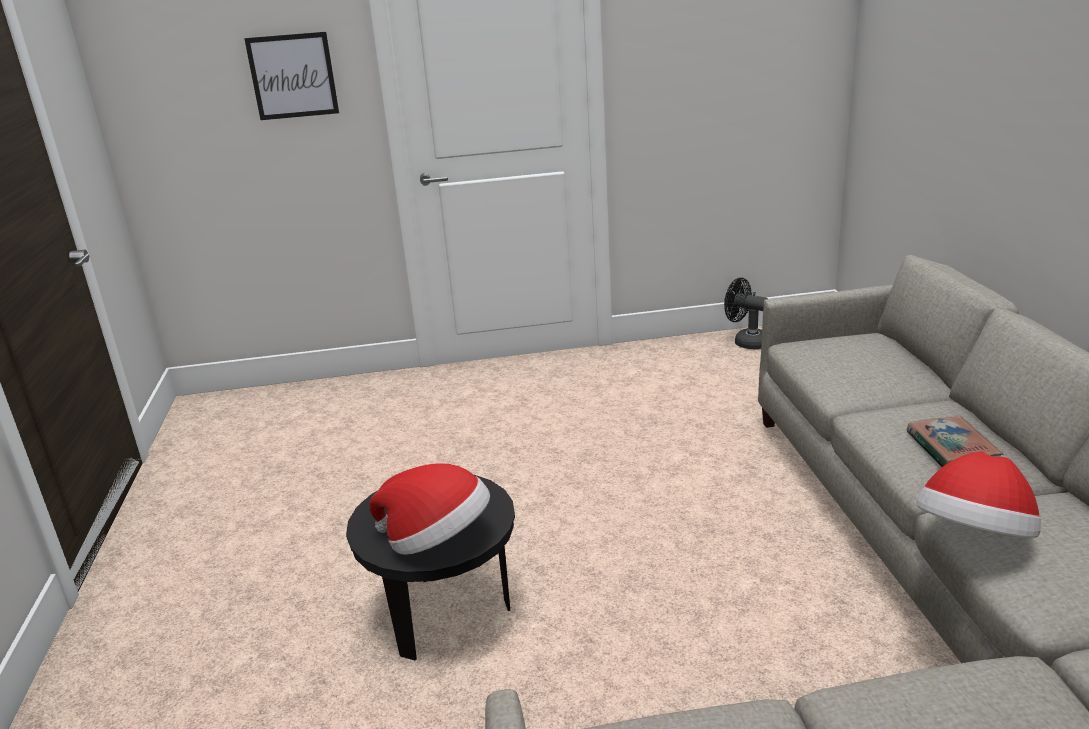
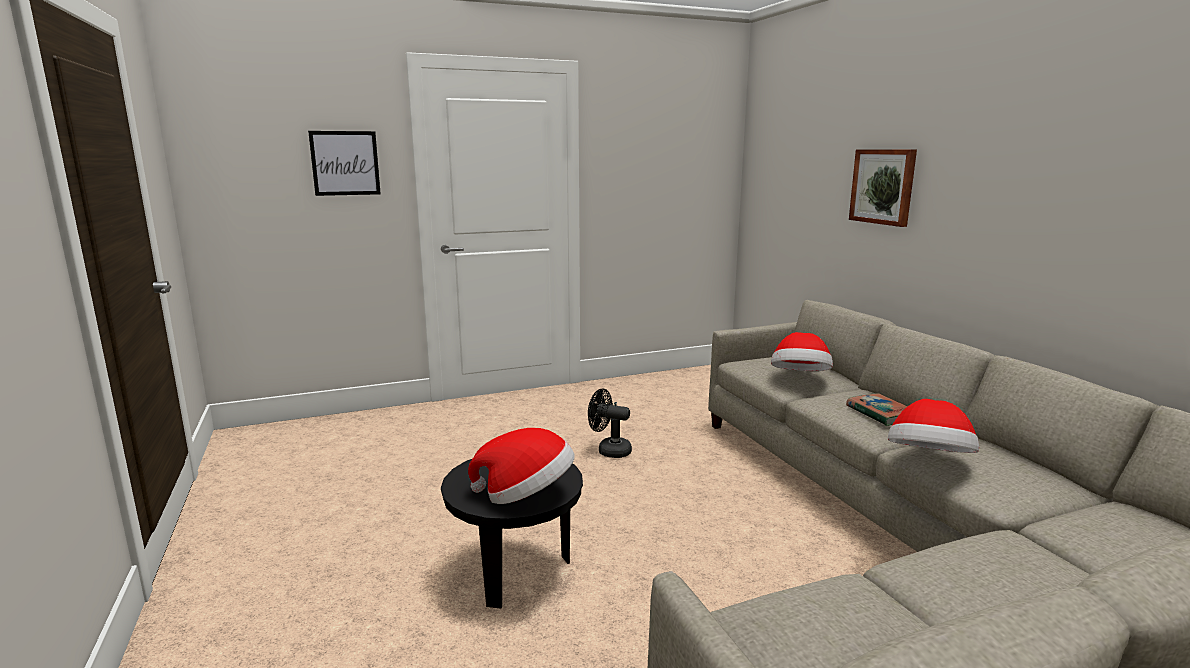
camera: 15 degrees left, 10 degrees down
black fan [724,278,768,350] -> black fan moved to [588,389,632,458]
none -> hat [771,332,833,371]
none -> picture [849,149,917,227]

